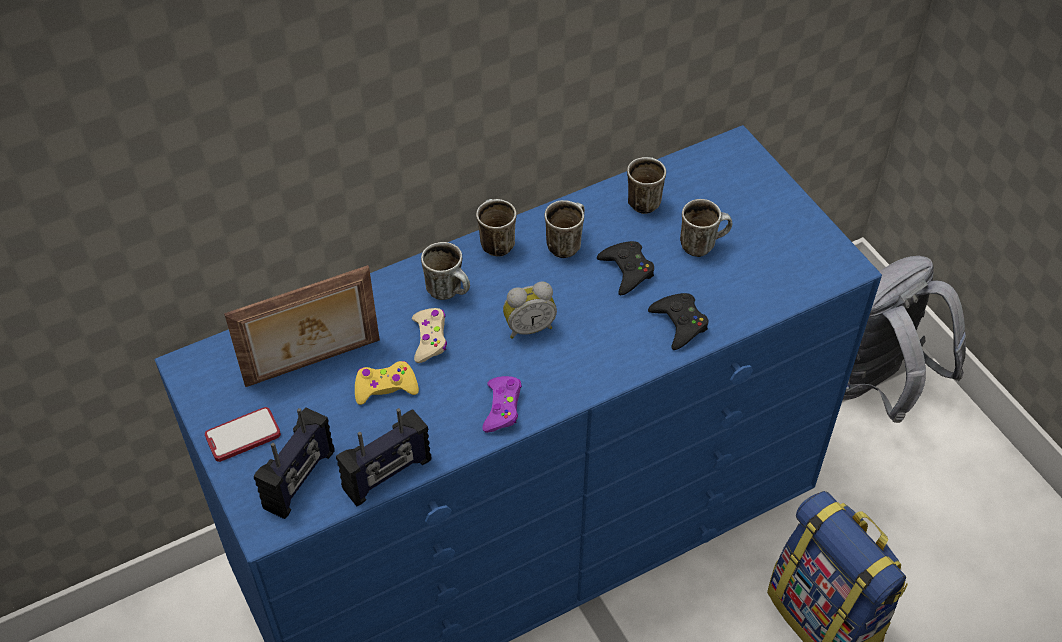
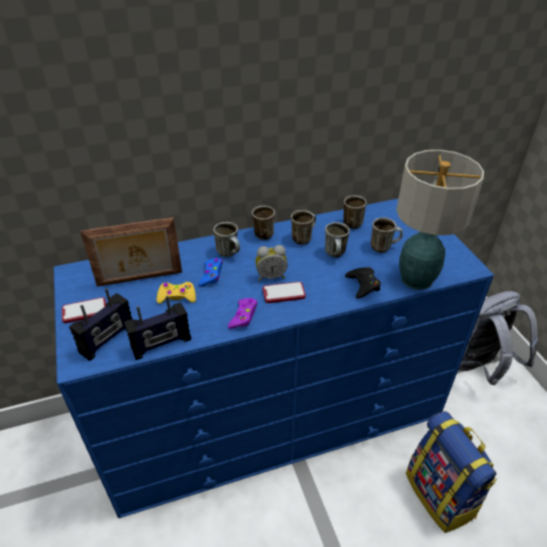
camera: 10 degrees right, 10 degrees down
beige game controller [412,308,447,363] -> blue game controller [199,258,223,286]
black game controller [597,241,654,296] -> mug [325,222,350,257]
none -> phone [263,282,306,303]
none -> table lamp [396,150,484,290]

